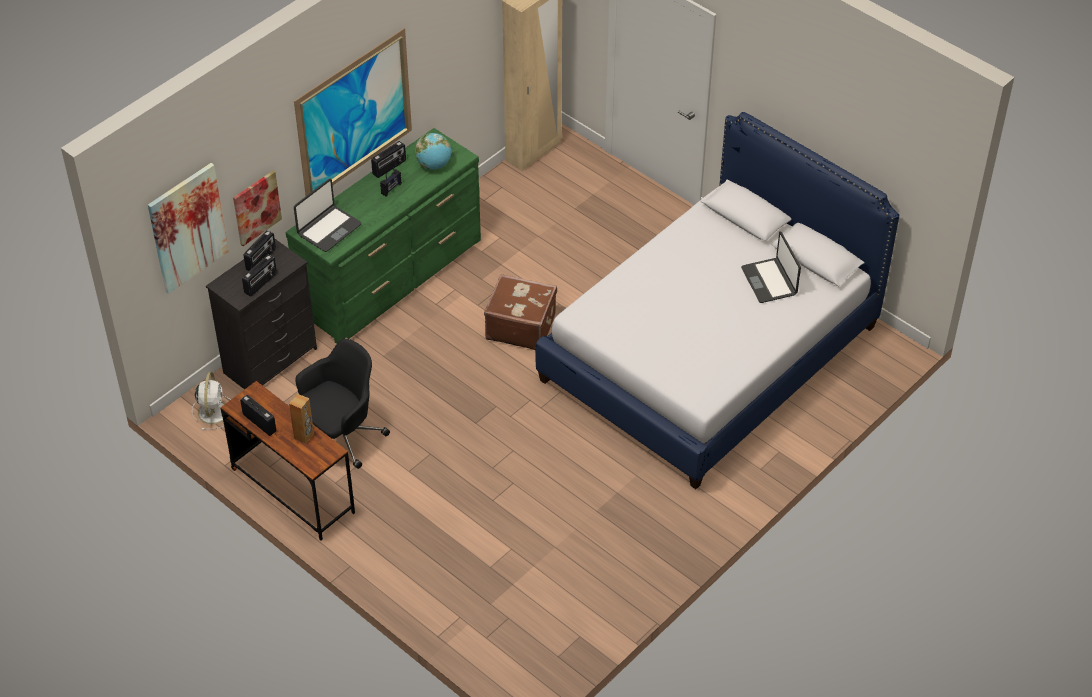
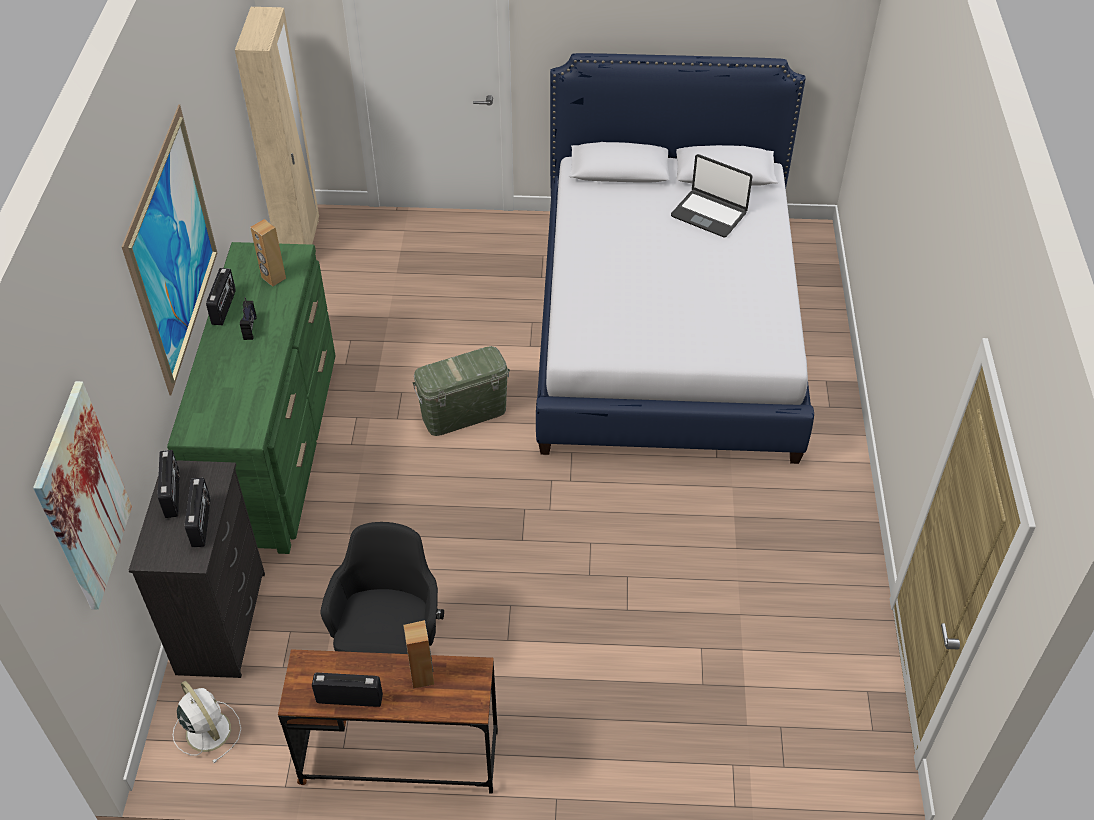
camera: 40 degrees left, 0 degrees up
picture [233,171,282,246] -> none
laptop [294,179,361,252] -> none
globe [415,133,451,170] -> brown speaker [250,219,286,286]
brown suitcase [484,274,557,350] -> green storage box [412,346,510,436]

